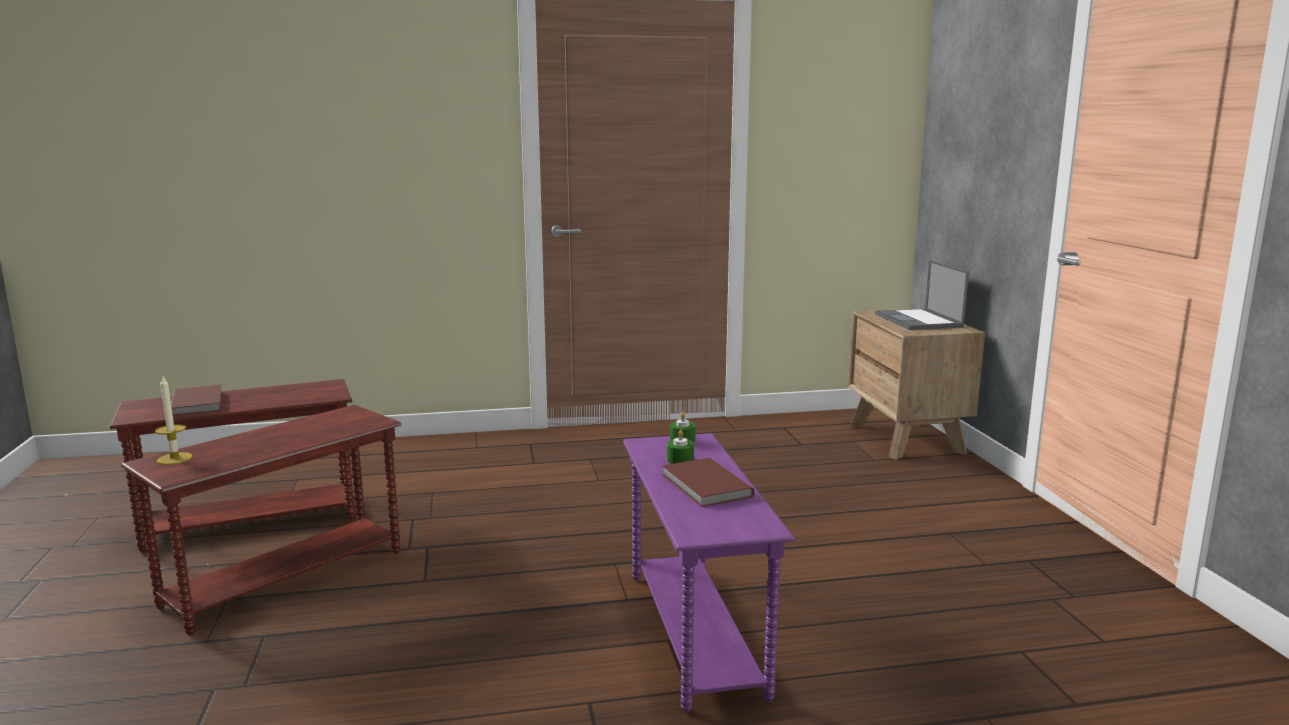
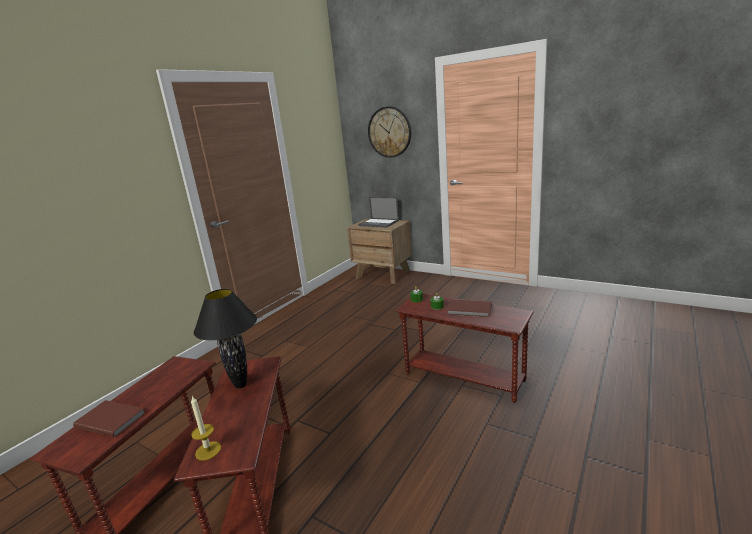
camera: 45 degrees left, 5 degrees up
purple side table [623,433,795,713] -> brown side table [395,294,534,403]
none -> black table lamp [194,289,257,388]
none -> wall clock [368,106,411,158]

